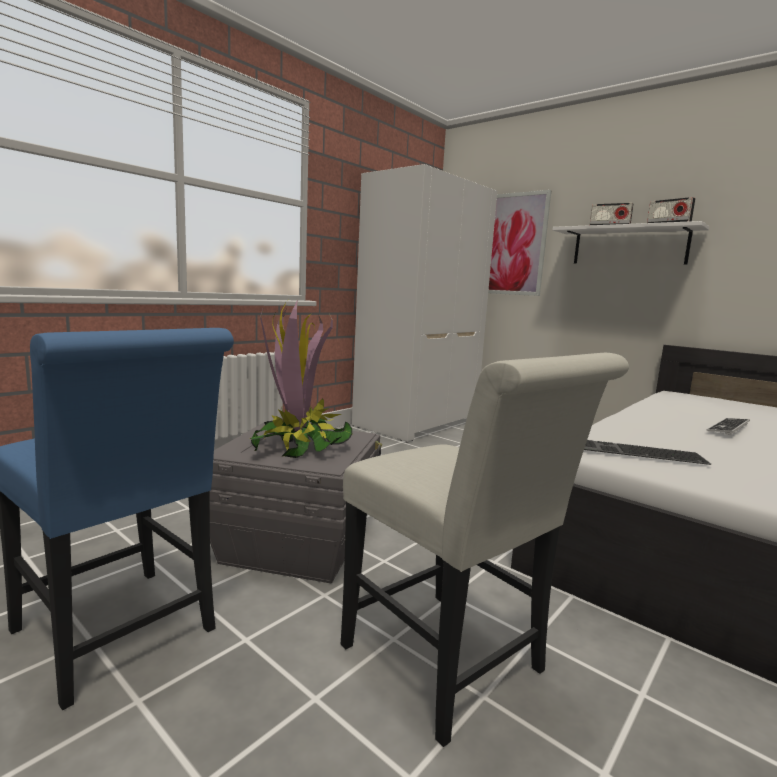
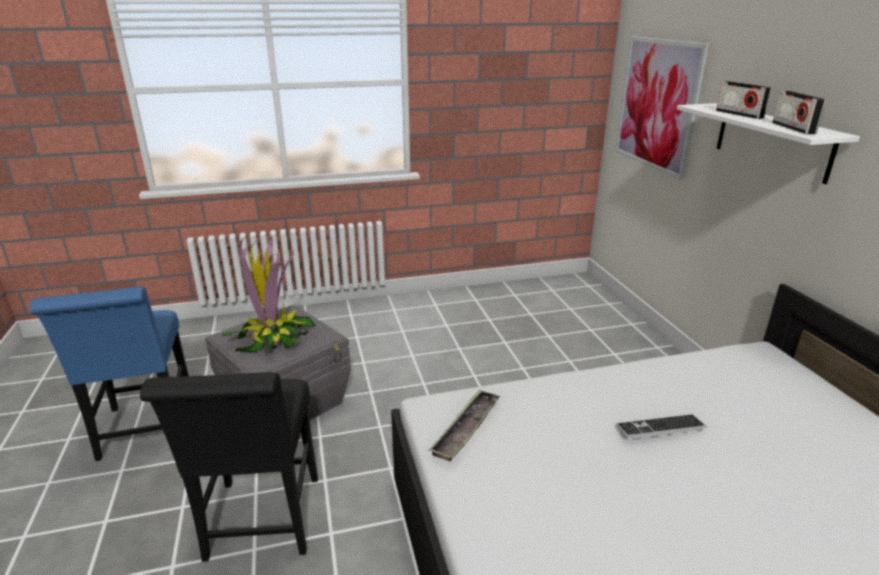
camera: 35 degrees right, 15 degrees up
white chair [341,353,629,747] -> black chair [140,372,318,562]
white wardrobe [352,164,497,443] -> none
keyboard [584,440,711,465] -> tray [429,389,501,461]

